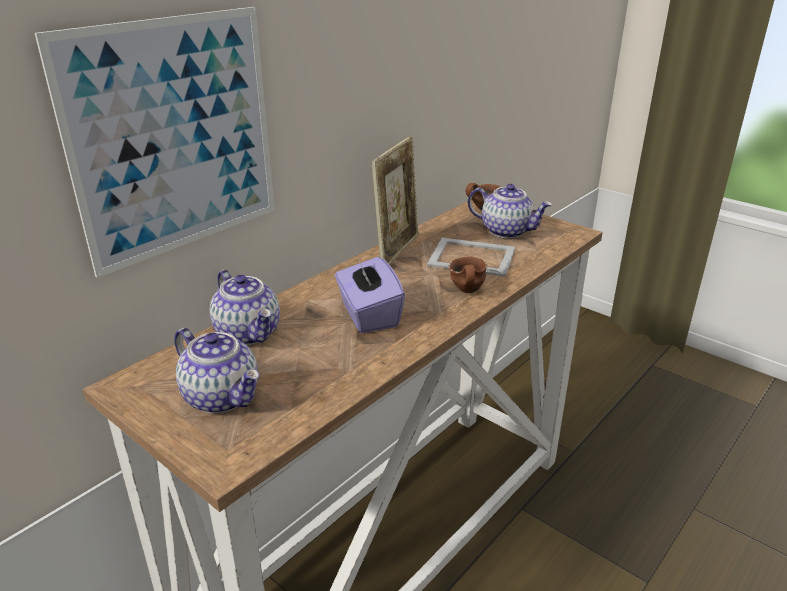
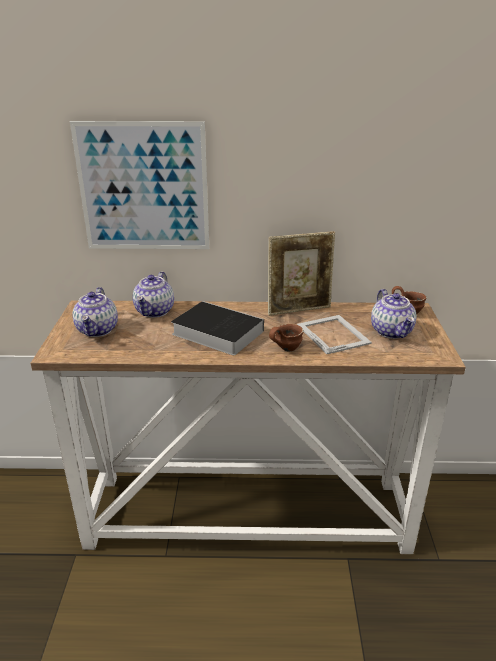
camera: 50 degrees right, 0 degrees up
purple tissue box [335,254,405,333] -> book [171,301,264,355]

